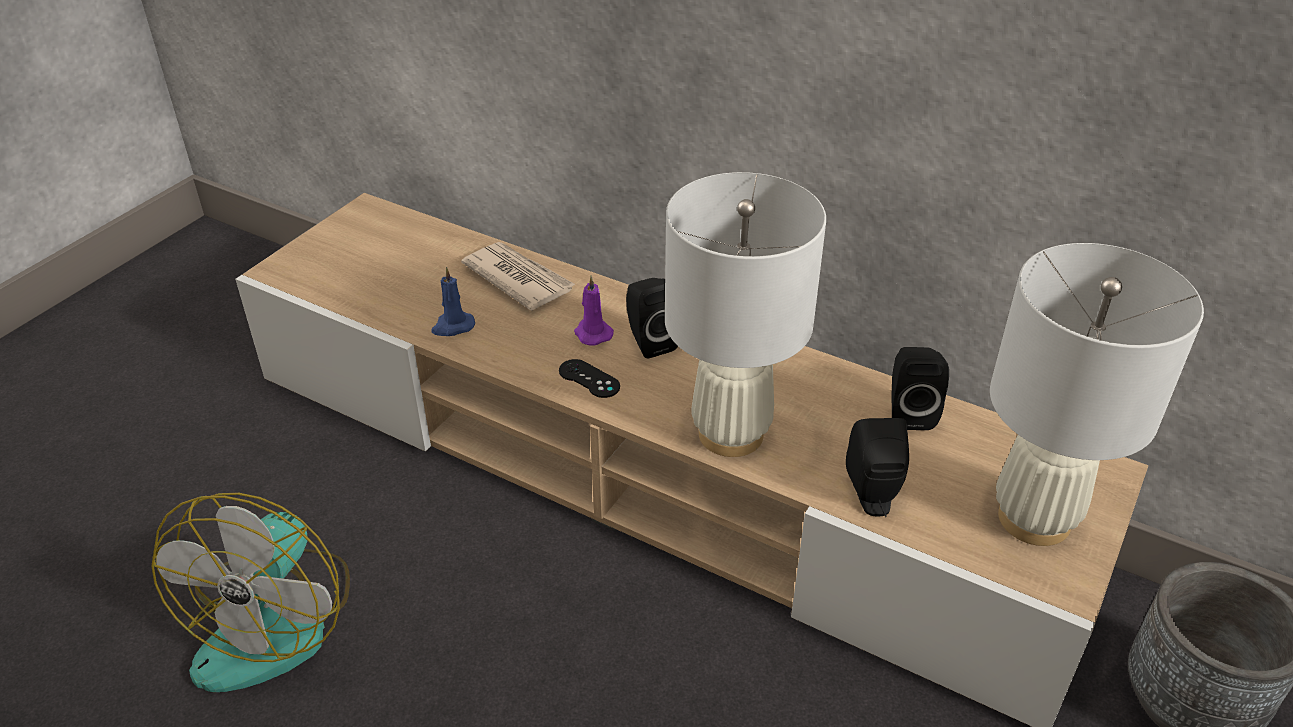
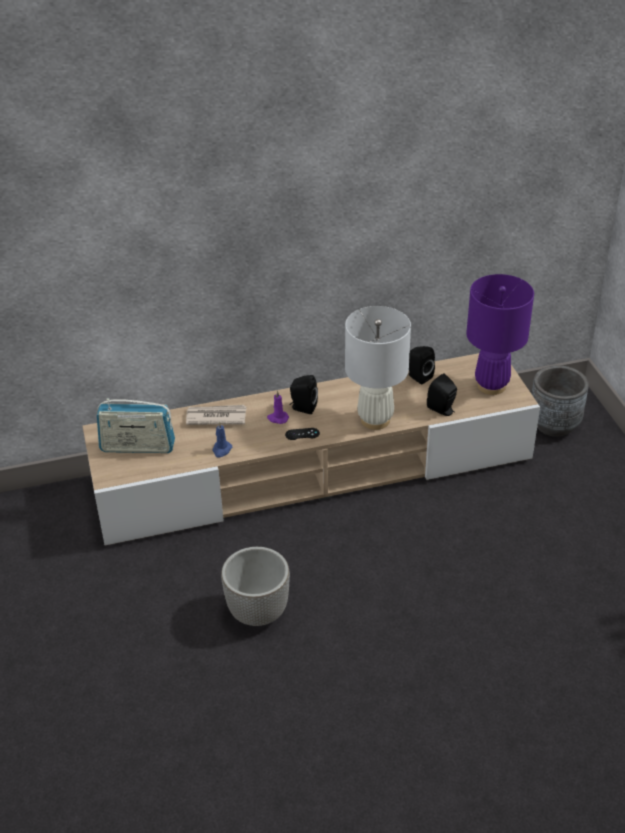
camera: 45 degrees left, 0 degrees up
fan [151,493,350,692] -> planter [221,547,290,626]
white table lamp [990,243,1204,546] -> purple table lamp [466,274,534,395]
none -> radio [97,398,175,453]

